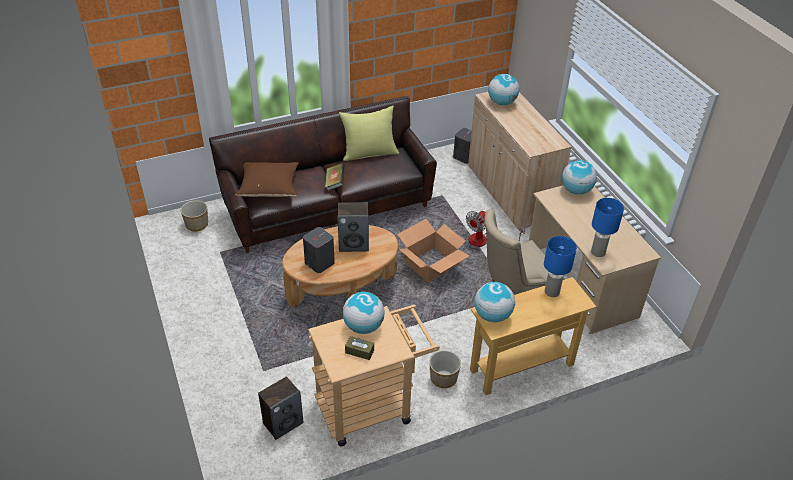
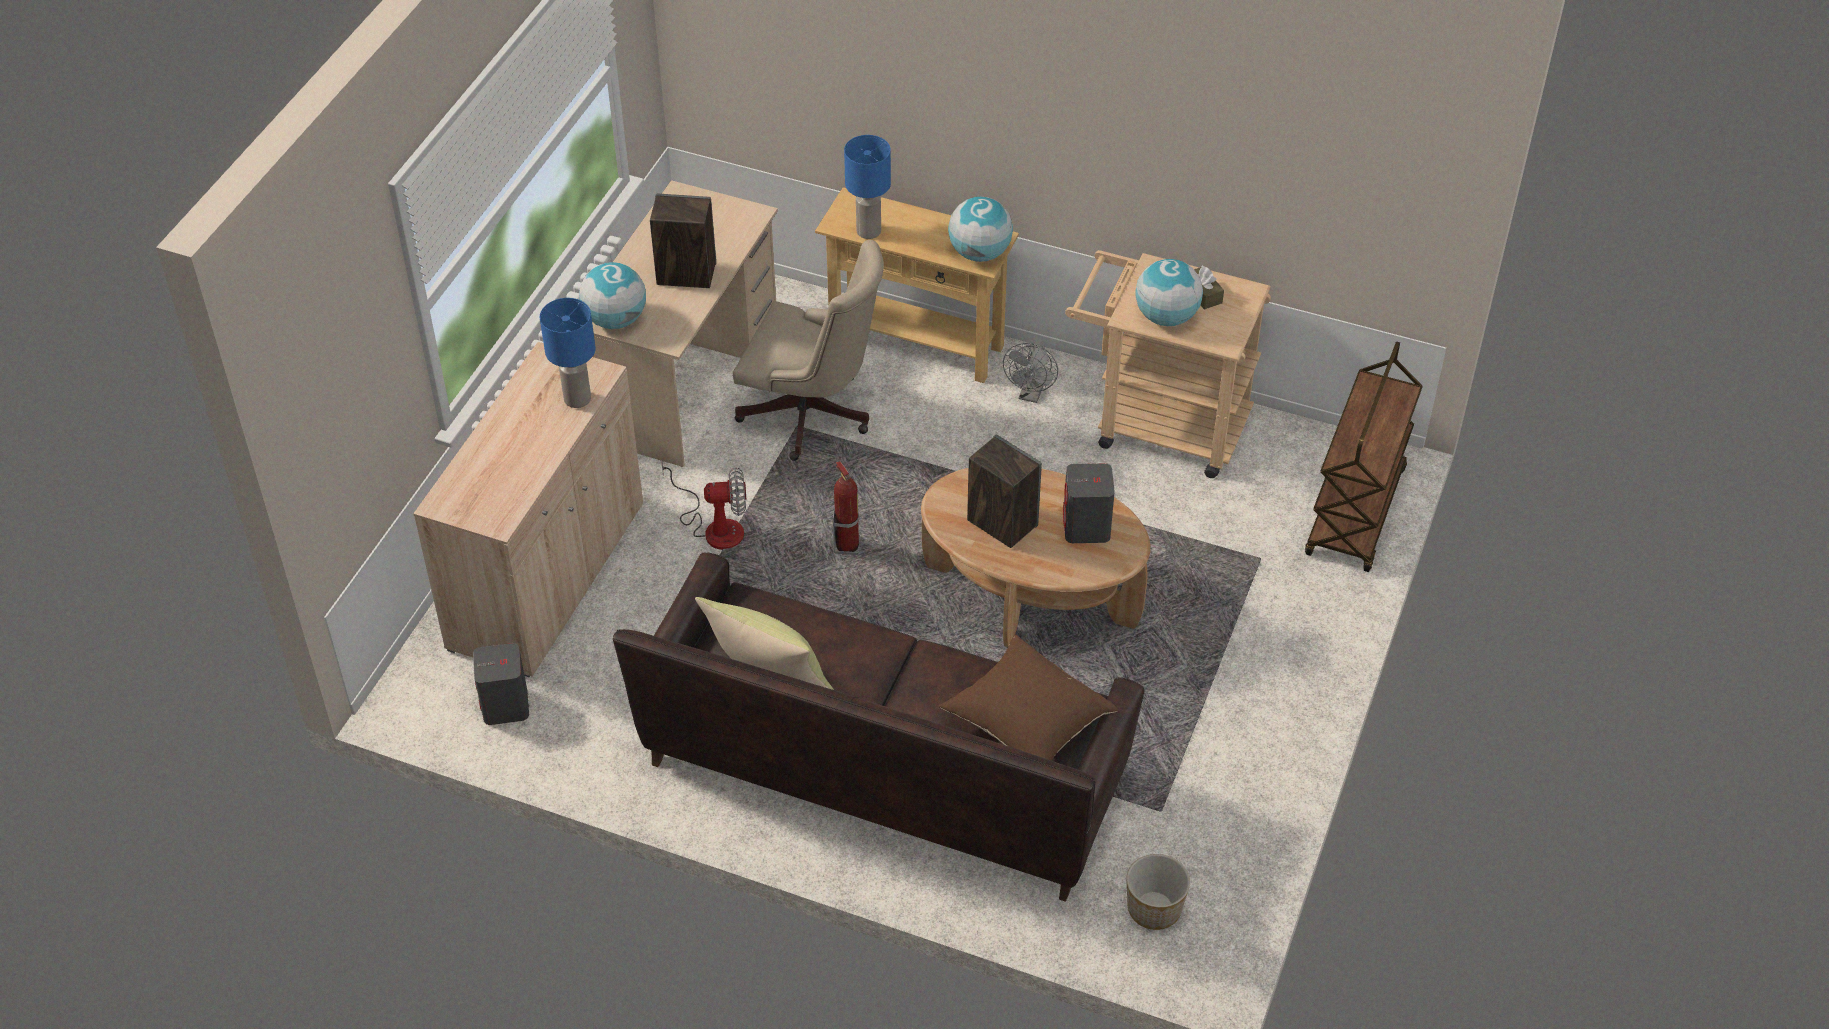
camera: 135 degrees left, 5 degrees up
speaker [258,376,303,440] -> speaker moved to [650,194,716,288]
book [325,163,345,191] -> none
cardboard box [397,219,470,282] -> fire extinguisher [833,461,861,555]
planter [429,350,461,388] -> grey fan [1003,343,1058,403]
globe [488,74,520,105] -> none
blue table lamp [591,198,624,257] -> blue table lamp moved to [540,298,596,408]
none -> brown cart [1305,341,1423,572]

